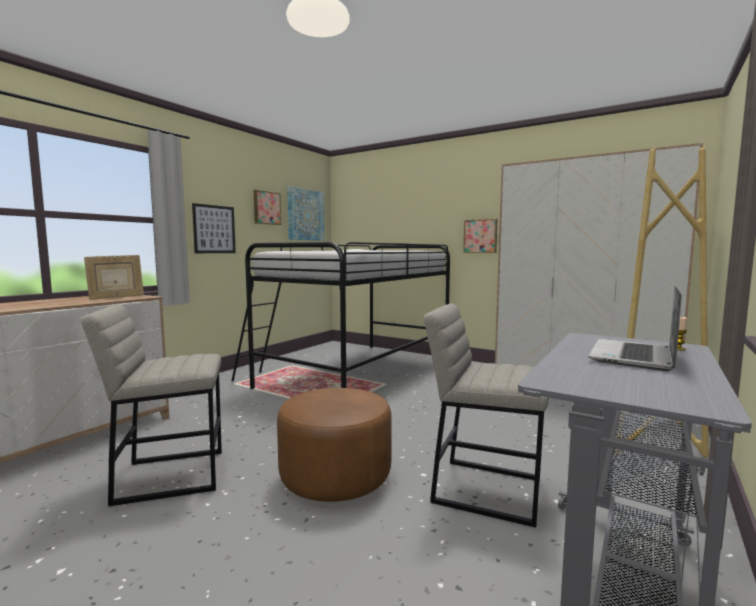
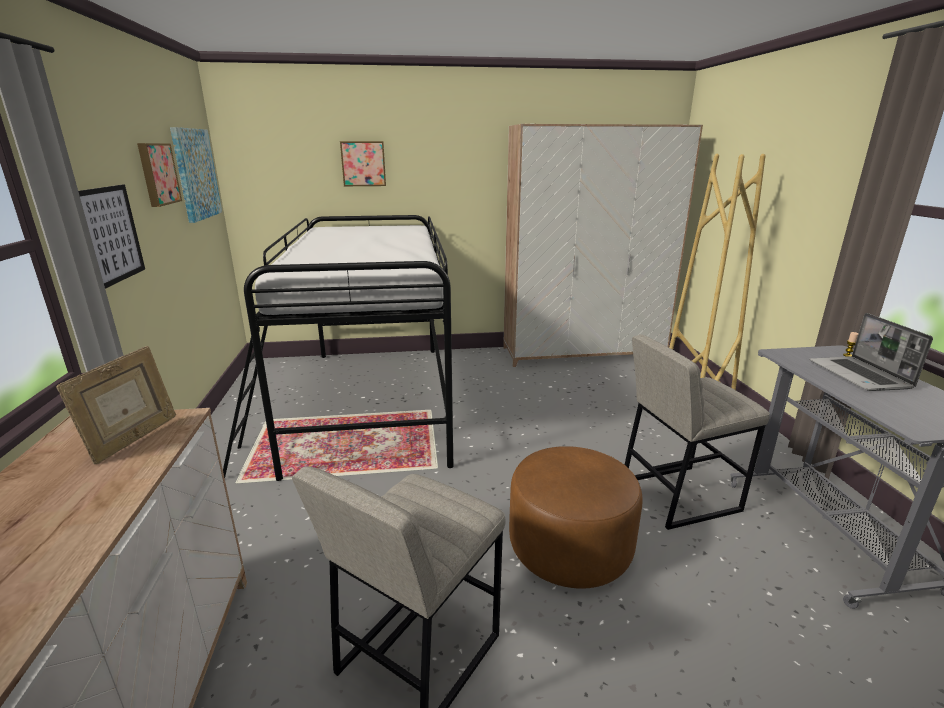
camera: 40 degrees left, 15 degrees up
picture [463,219,498,253] -> picture moved to [340,141,386,186]

